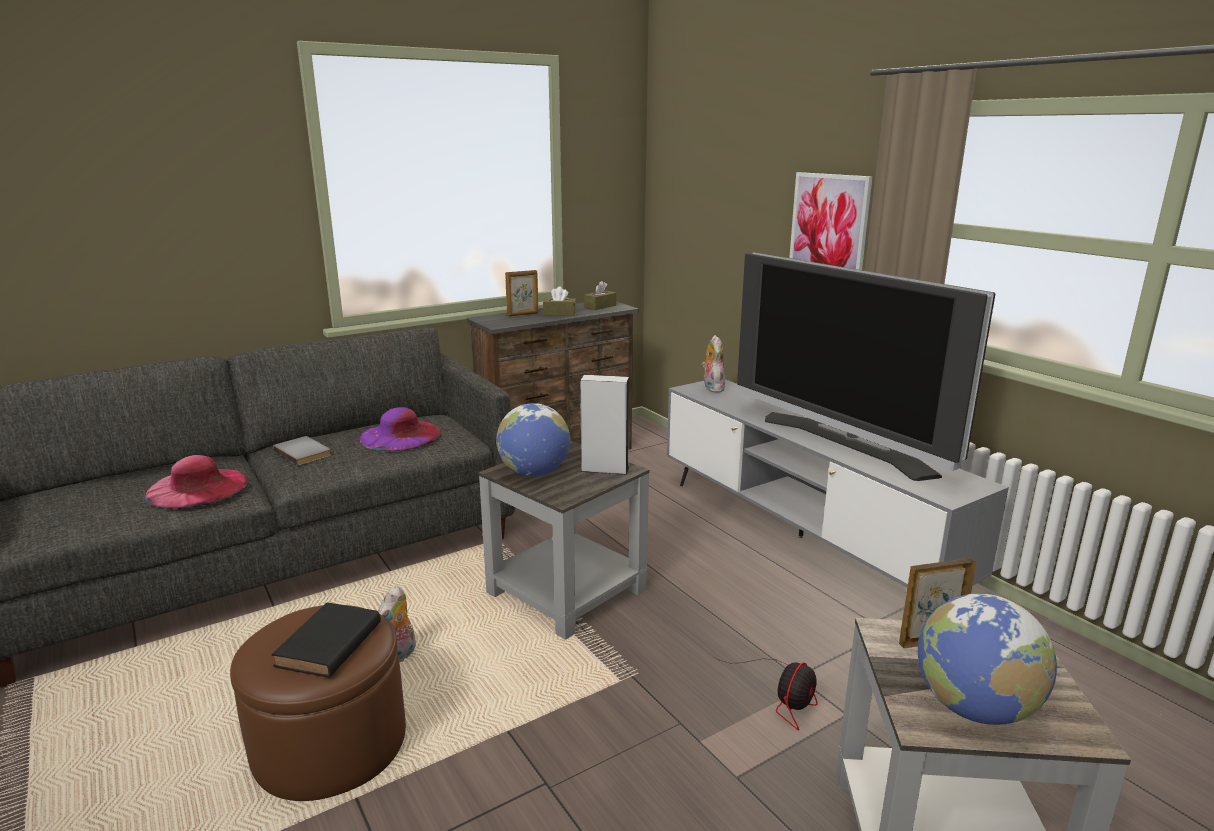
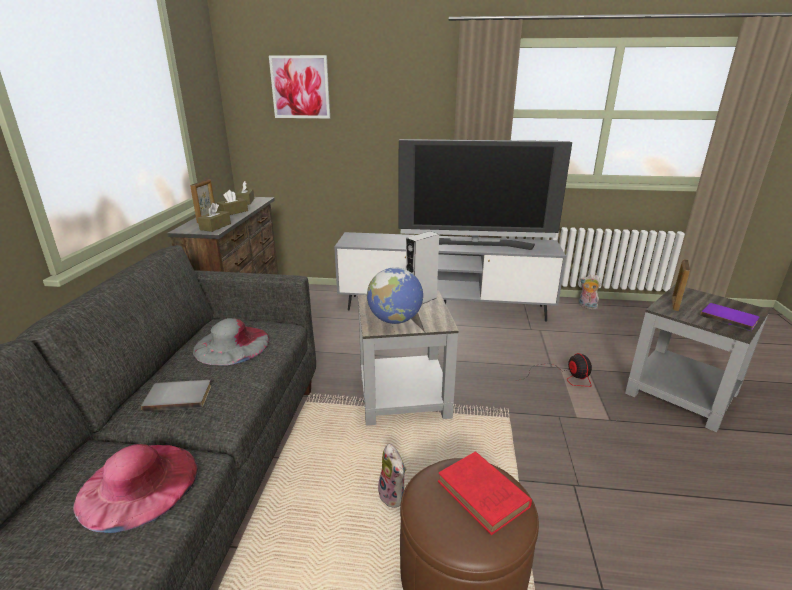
camera: 50 degrees left, 5 degrees up
black book [271,603,381,678] -> red book [438,451,532,535]
purple hat [360,407,442,451] -> grey hat [193,318,269,366]
plush toy [701,335,725,392] -> plush toy moved to [579,274,601,310]
picture [789,172,872,270] -> picture moved to [269,55,330,119]
globe [918,594,1057,725] -> purple book [700,303,760,331]
none -> brown tissue box [198,203,231,232]

